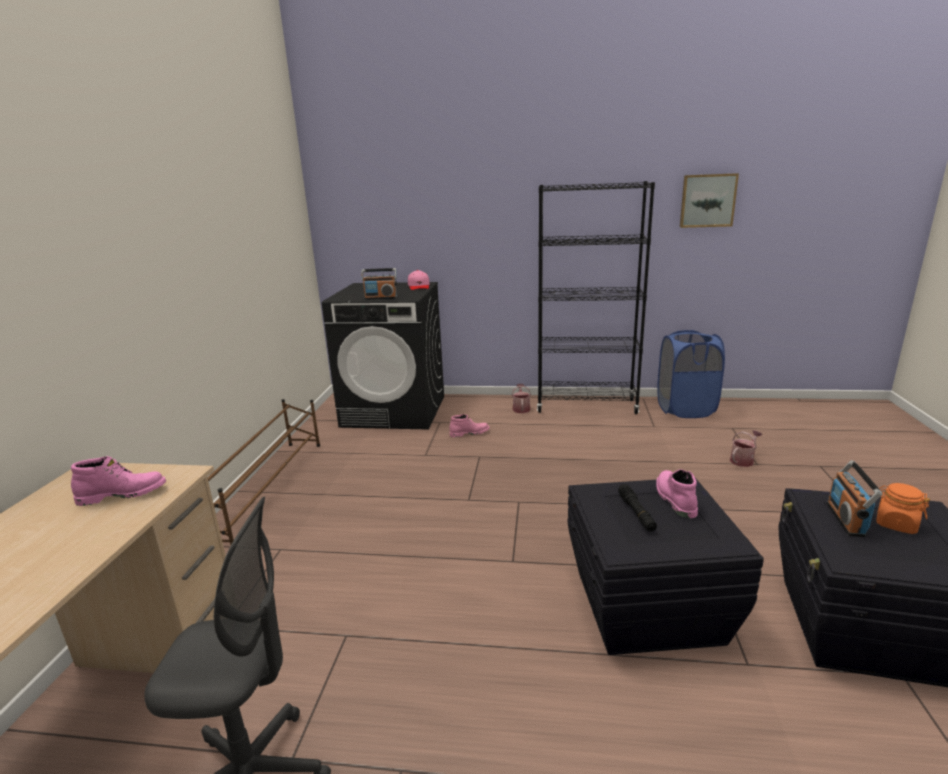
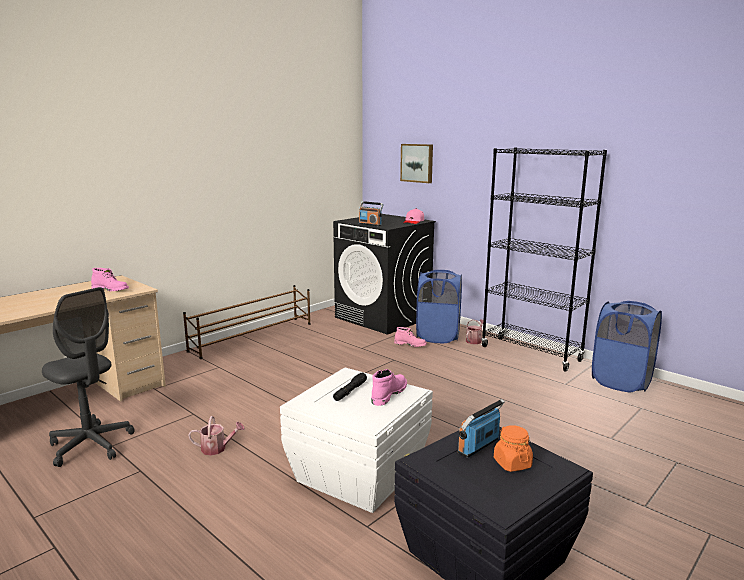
camera: 35 degrees right, 5 degrees down
black storage box [568,478,764,655] -> white storage box [280,368,433,513]
picture [680,173,739,228] -> picture moved to [400,144,433,183]
watering can [730,430,762,467] -> watering can moved to [188,416,245,456]
none -> blue laundry basket [416,270,462,343]

